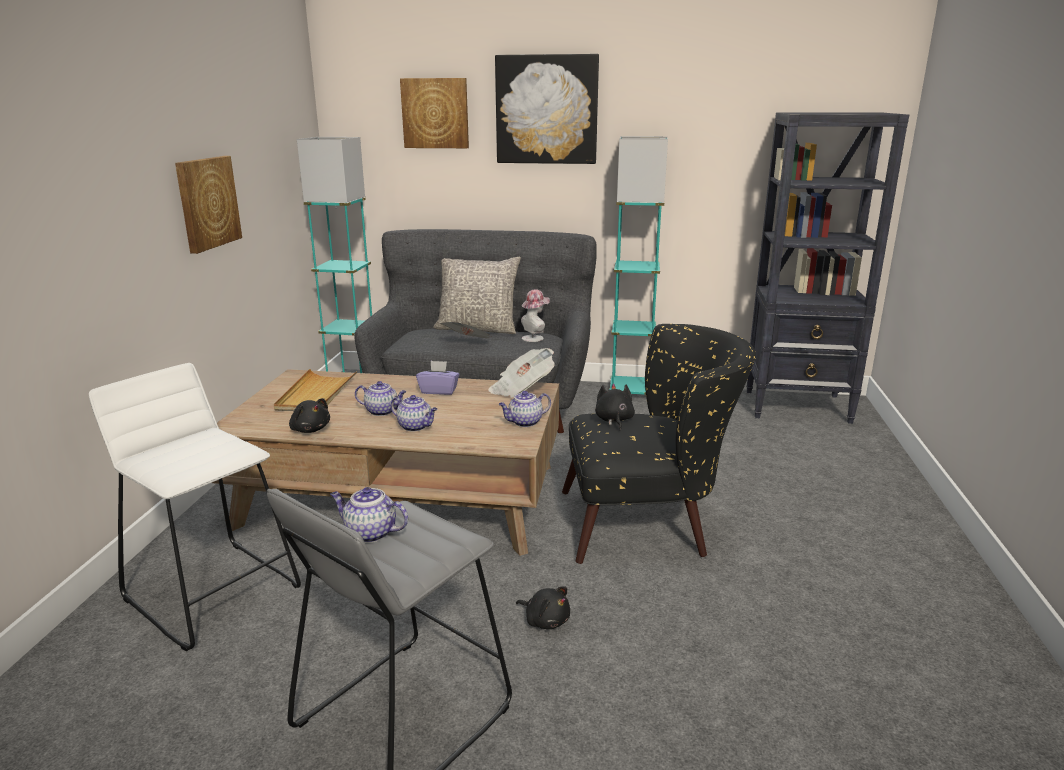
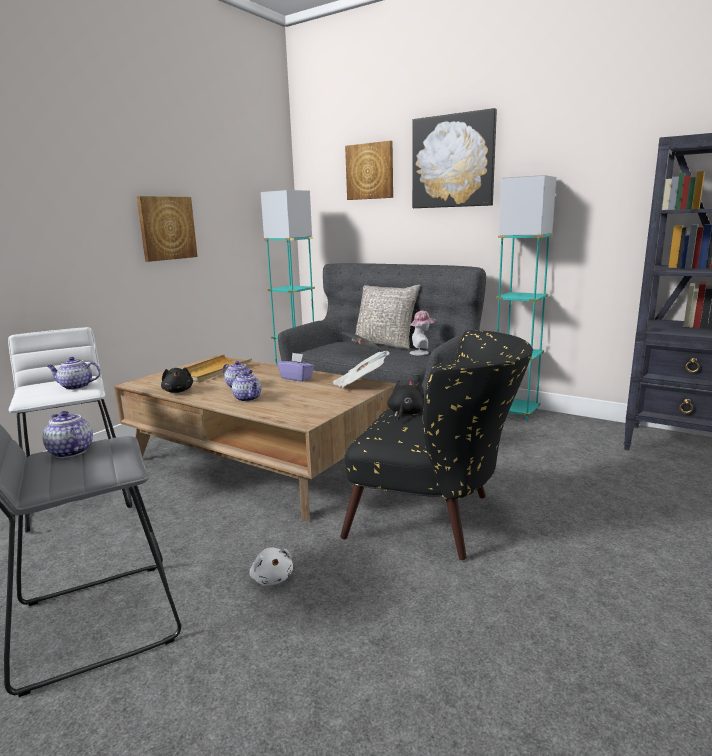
camera: 25 degrees right, 5 degrees down
teapot [498,391,551,427] -> teapot moved to [47,357,101,390]
black plush toy [516,586,570,629] -> white plush toy [250,547,293,586]

